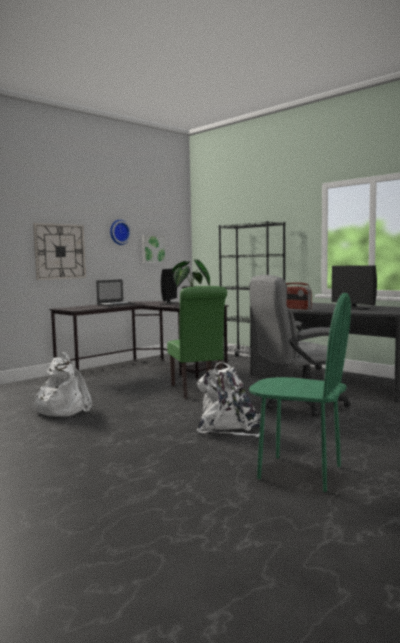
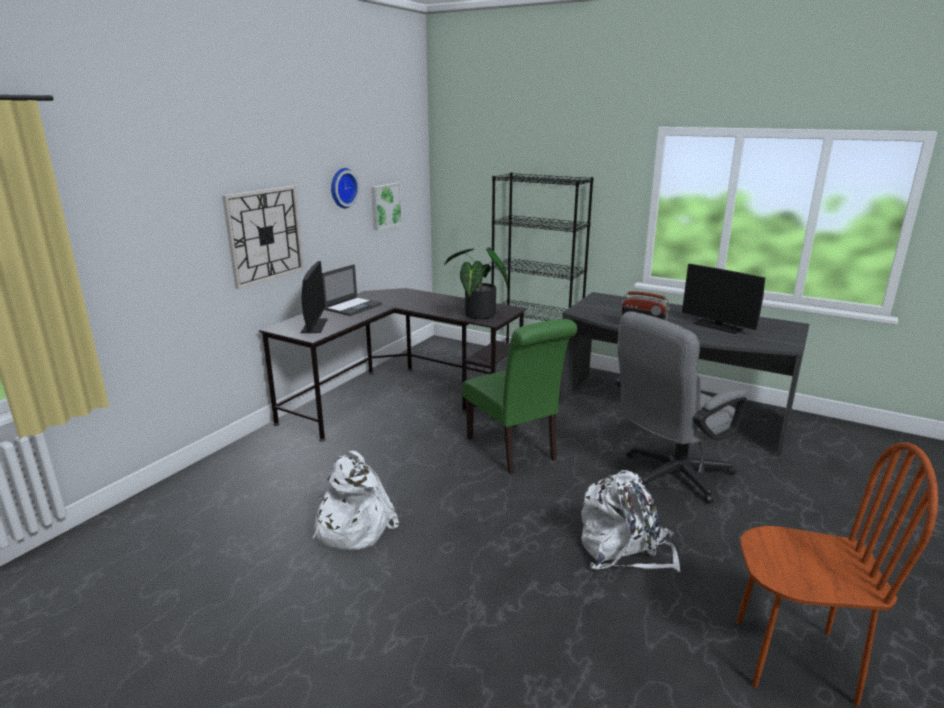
camera: 15 degrees left, 15 degrees up
monitor [159,269,178,305] -> monitor moved to [300,261,328,333]
green chair [249,293,351,492] -> brown chair [737,442,938,706]

